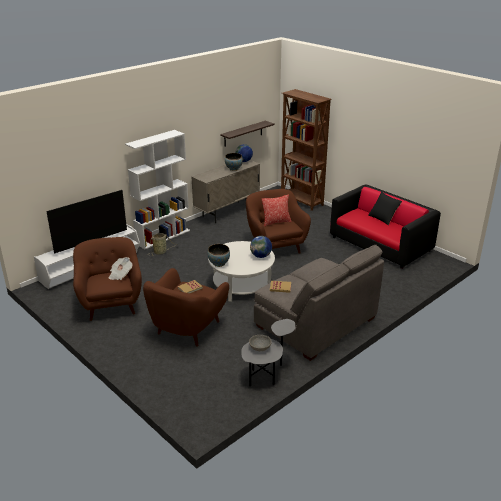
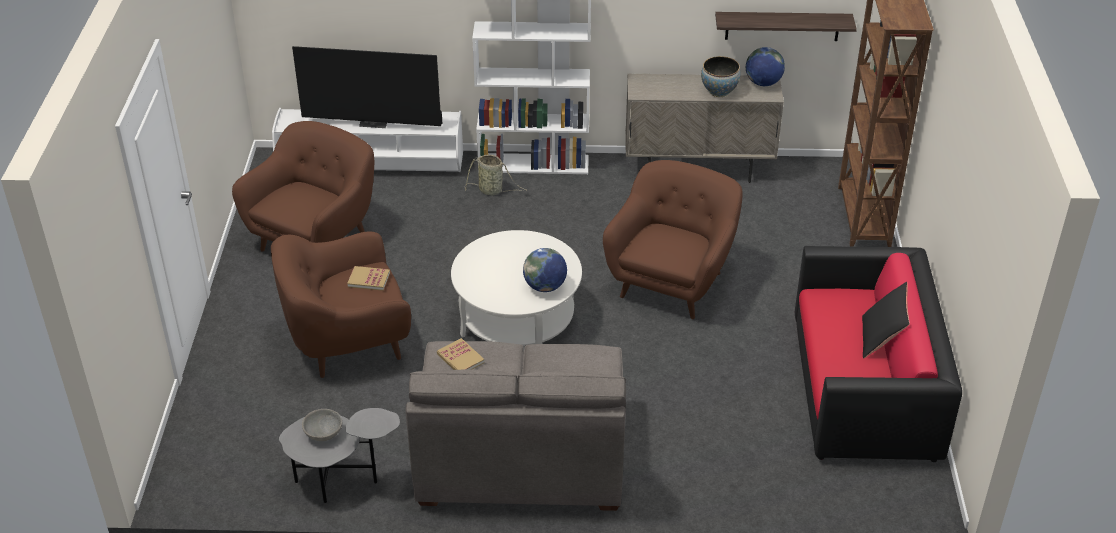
camera: 45 degrees right, 10 degrees up
newspaper [109,257,133,280] -> none
bowl [208,244,230,267] -> none
pillow [262,195,291,226] -> none

